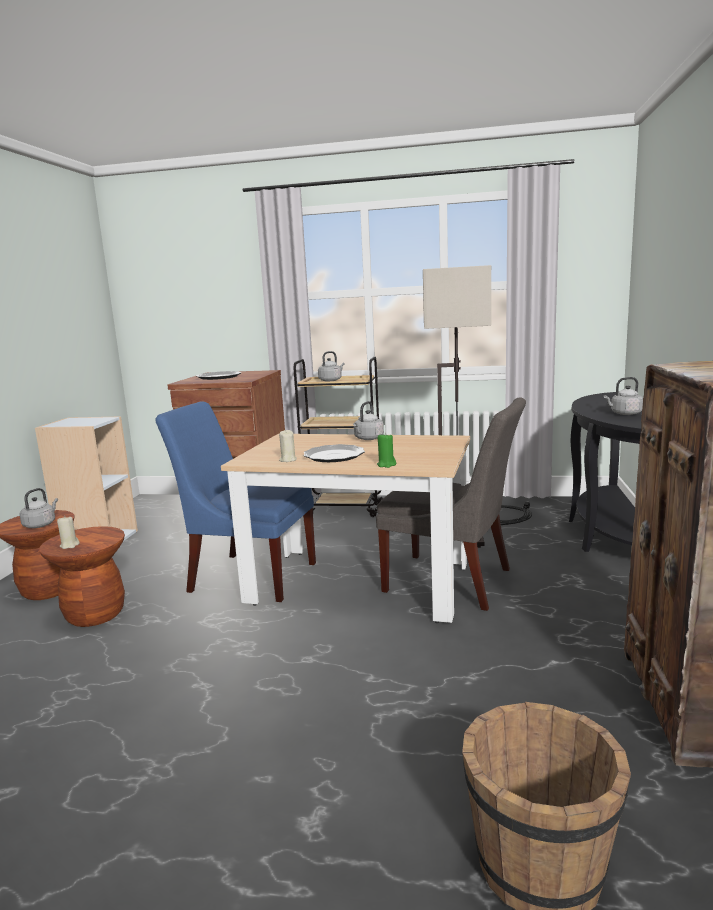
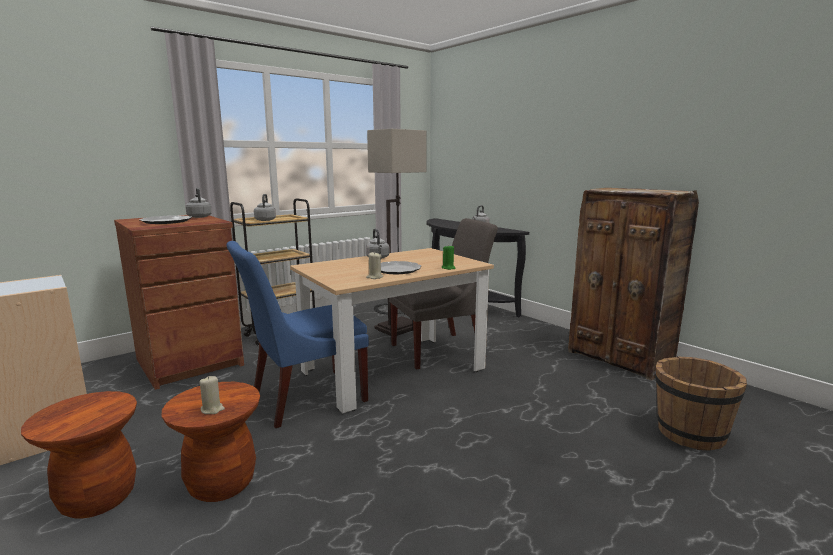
camera: 50 degrees left, 0 degrees up
grey kettle [20,488,58,528] -> grey kettle moved to [185,188,212,218]

